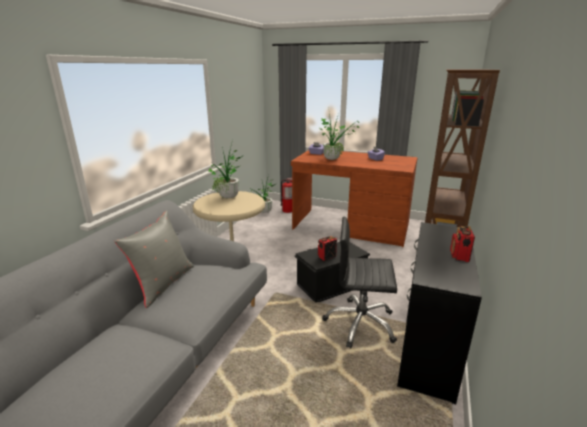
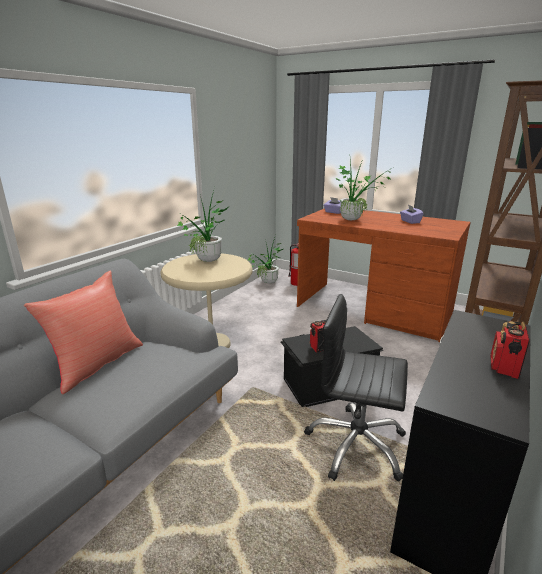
camera: 10 degrees right, 0 degrees up
grey pillow [114,210,194,308] -> red pillow [24,270,143,394]

